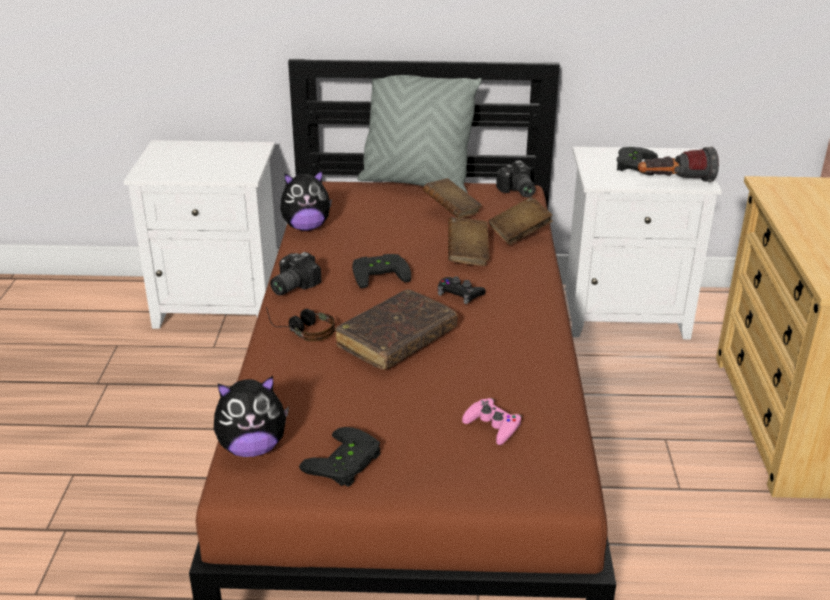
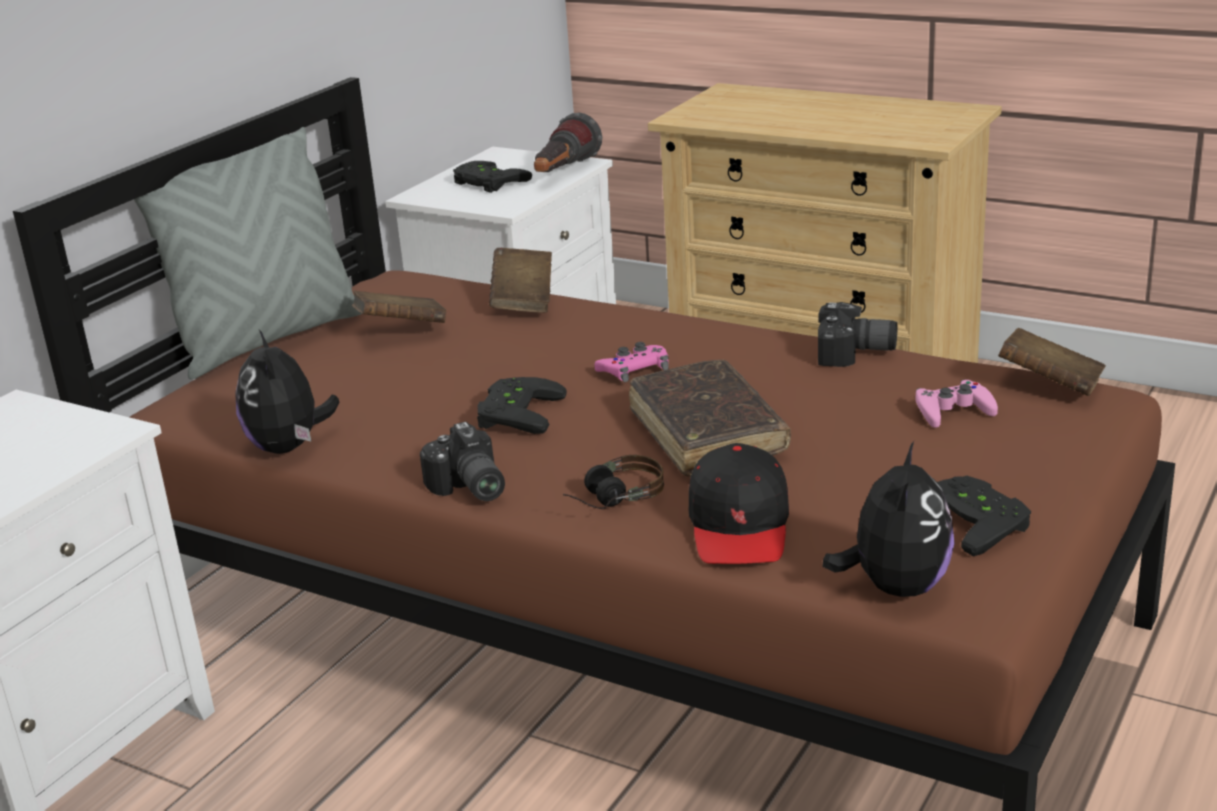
camera: 60 degrees left, 5 degrees down
plush toy [280,170,332,231] -> plush toy turned 150 degrees clockwise [235,330,339,454]
black game controller [438,276,486,304] -> pink game controller [594,342,669,382]
brown book [448,217,489,266] -> brown book moved to [998,328,1106,396]
camera [496,160,536,197] -> camera moved to [818,302,897,367]
none -> black cap [688,443,789,564]

